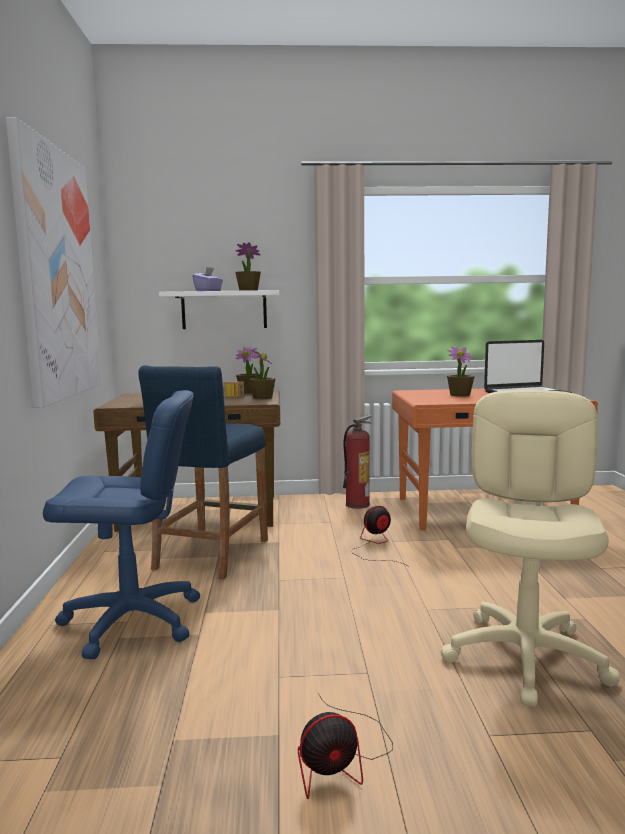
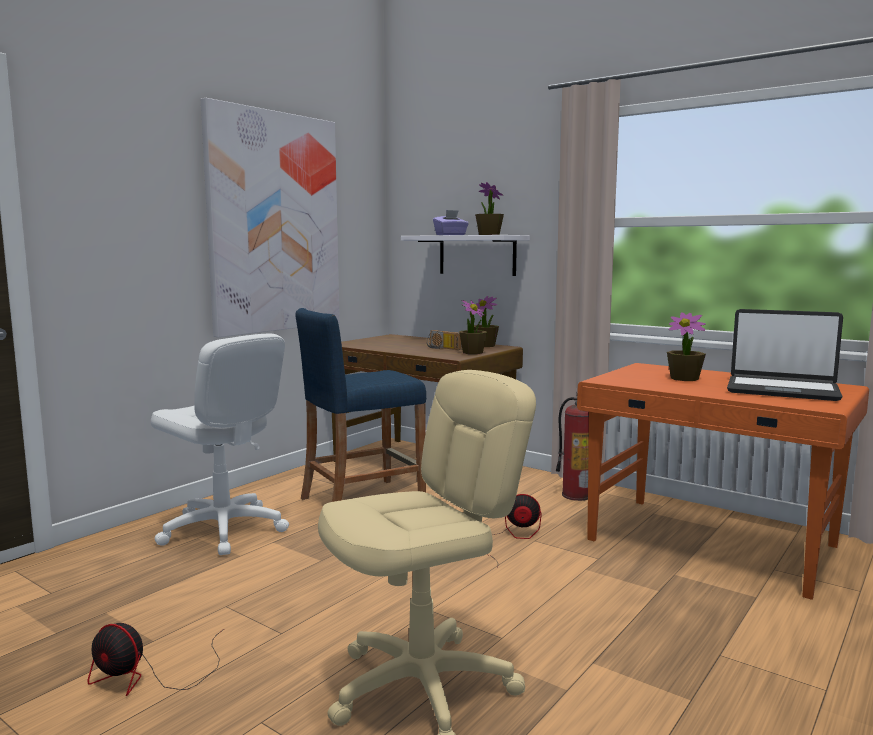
camera: 40 degrees right, 0 degrees up
blue office chair [43,390,200,659] -> white office chair [151,333,289,555]

